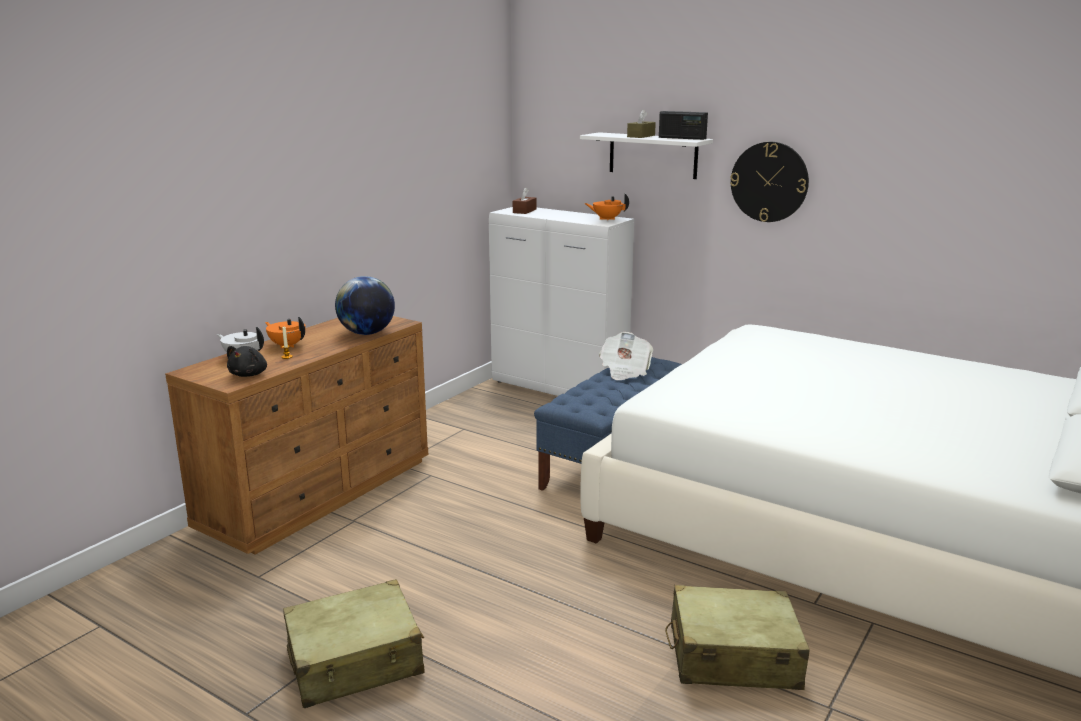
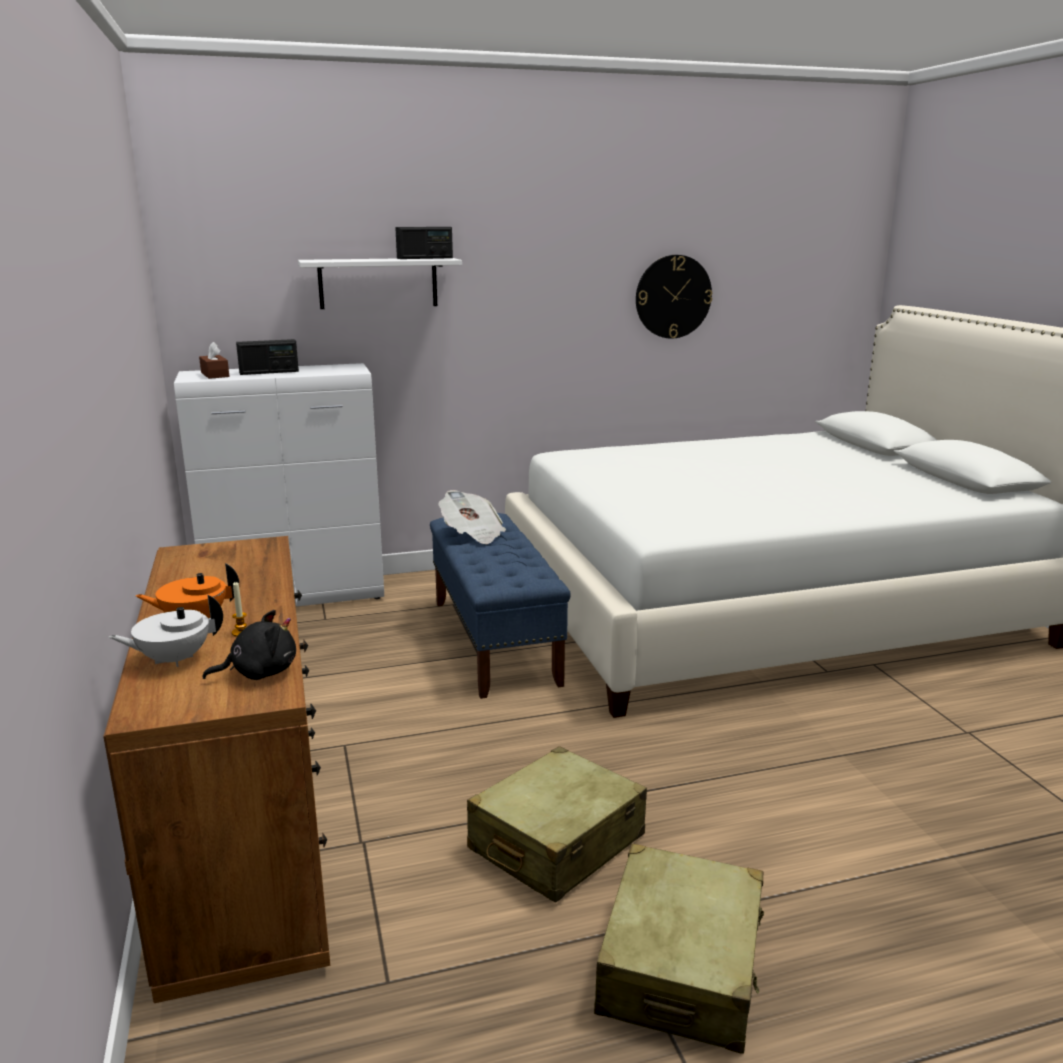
camera: 50 degrees left, 0 degrees up
black plush toy [227,346,267,377] -> black plush toy turned 75 degrees counterclockwise [203,610,296,680]
globe [335,276,395,335] -> none
orange teapot [585,193,629,221] -> none
brown tissue box [627,109,656,138] -> none
beige suitcase [665,585,810,690] -> beige suitcase moved to [467,746,647,903]
wall clock [730,142,809,222] -> wall clock moved to [636,255,712,339]
none -> radio [236,339,299,375]

